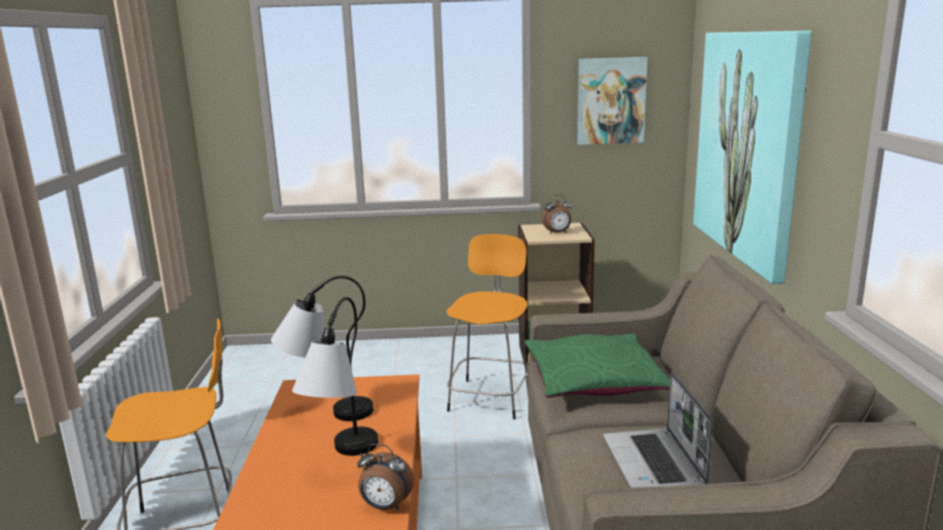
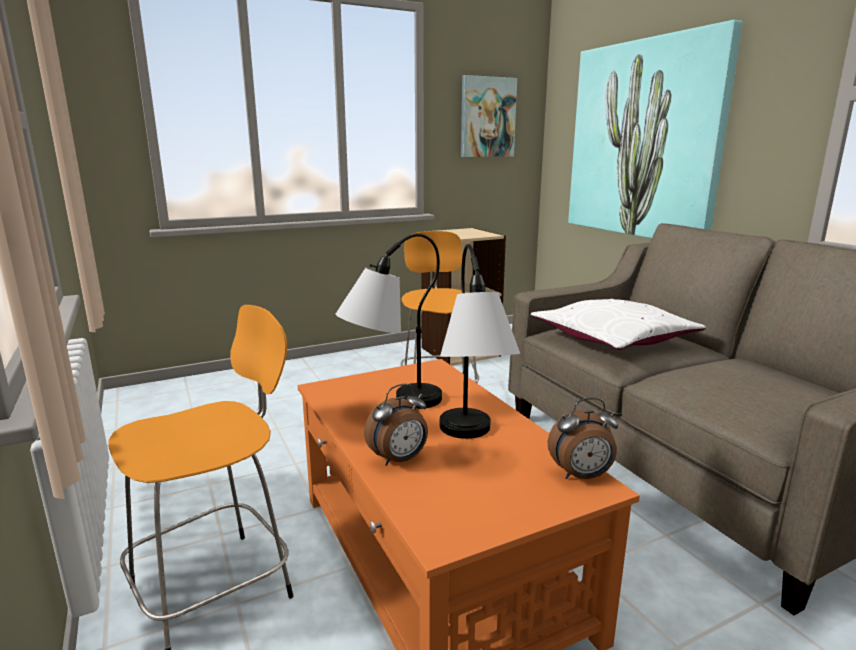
camera: 25 degrees left, 0 degrees up
green pillow [524,333,670,397] -> white pillow [531,299,706,350]
alarm clock [542,195,572,234] -> alarm clock moved to [364,384,428,466]
laptop [603,371,714,488] -> none

